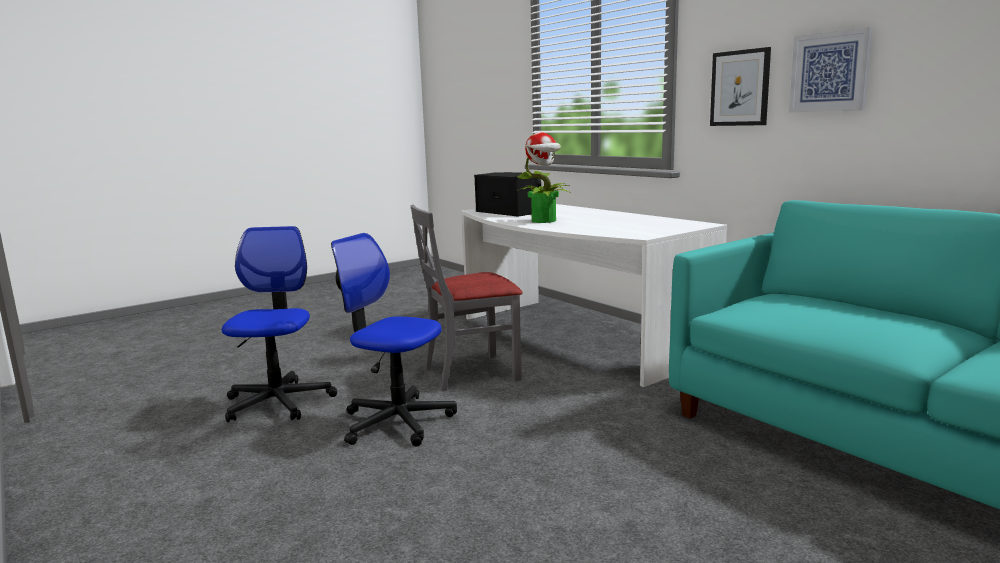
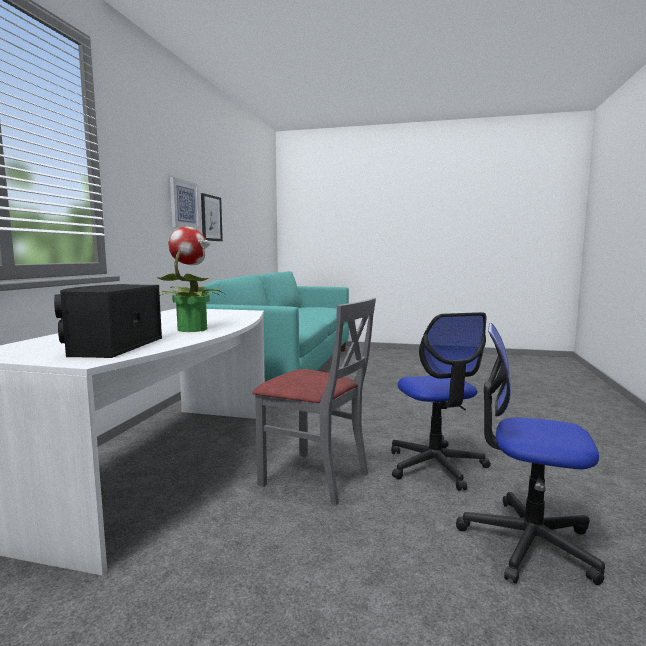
camera: 130 degrees left, 5 degrees down
office chair [222,226,337,423] -> office chair turned 60 degrees clockwise [456,323,605,585]
picture [710,47,771,126] -> picture moved to [201,193,223,241]

